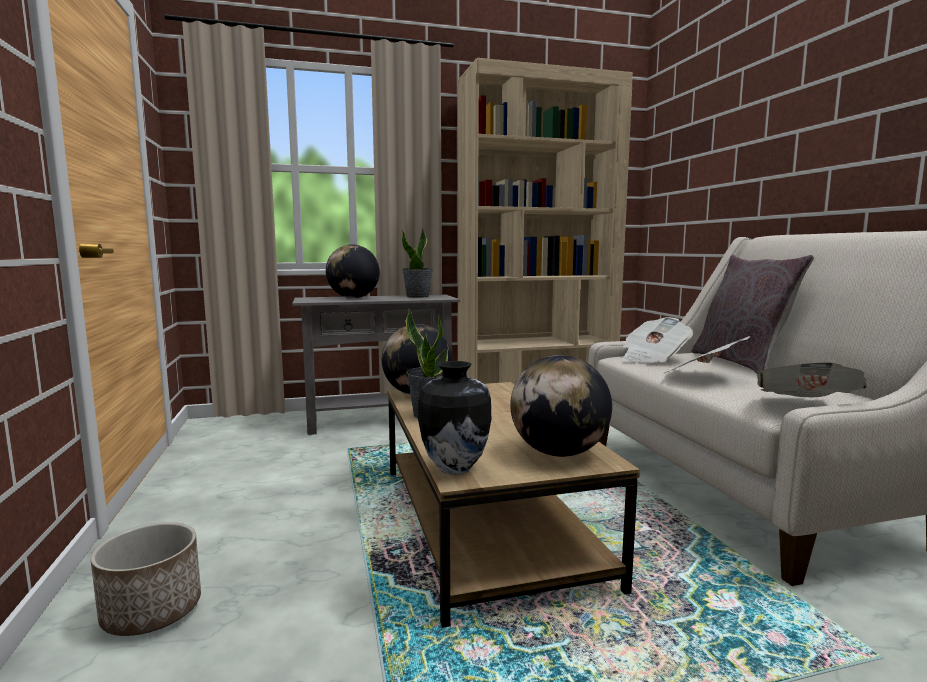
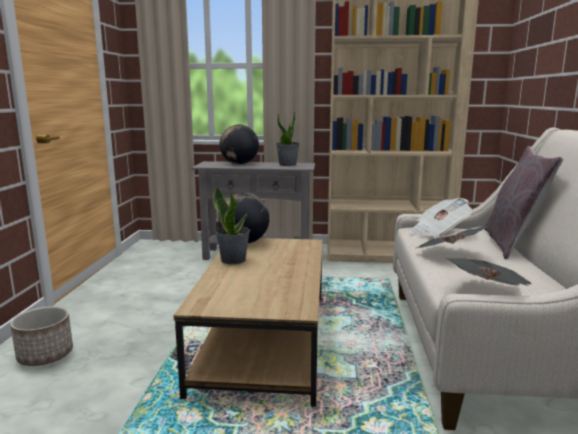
camera: 20 degrees right, 5 degrees up
vase [418,361,491,475] -> none
globe [510,355,612,457] -> none

